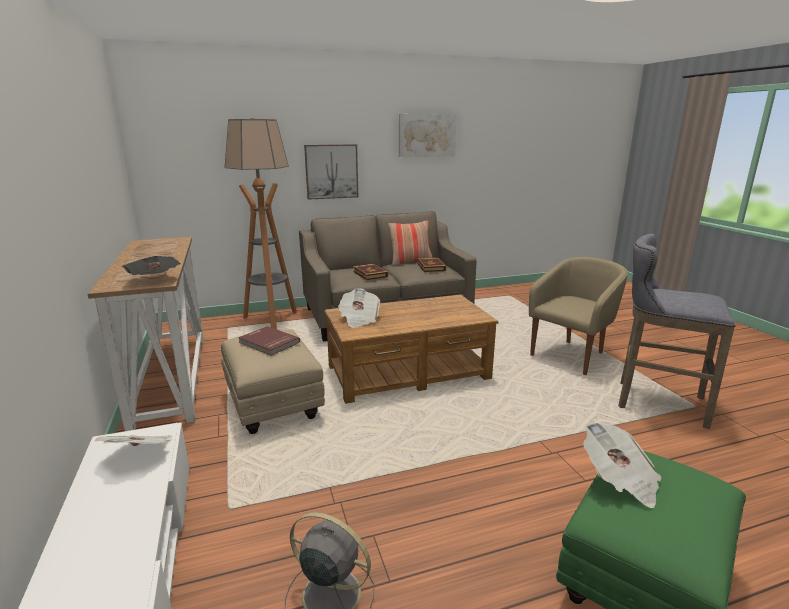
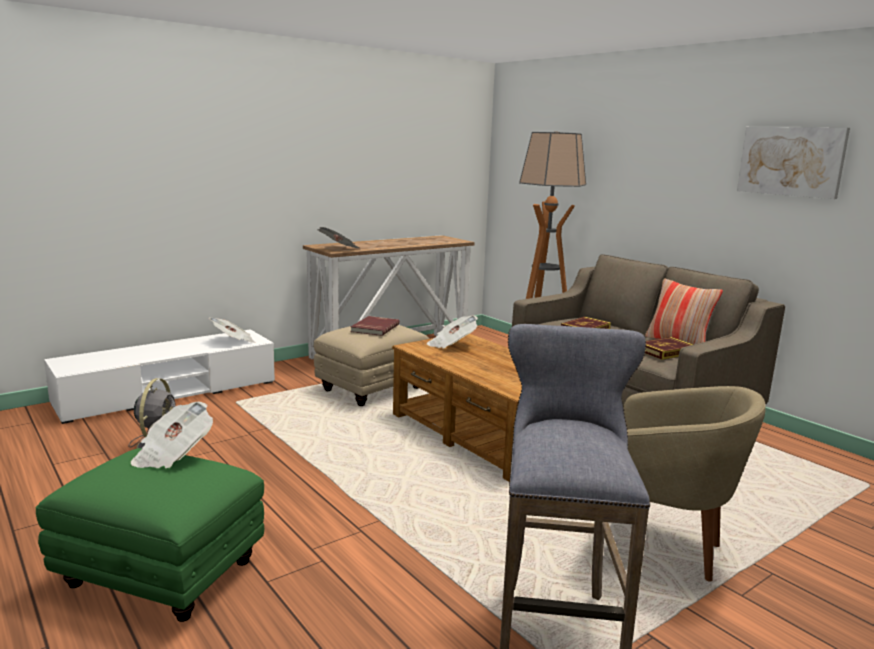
camera: 70 degrees right, 5 degrees down
picture [304,144,358,200] -> none

